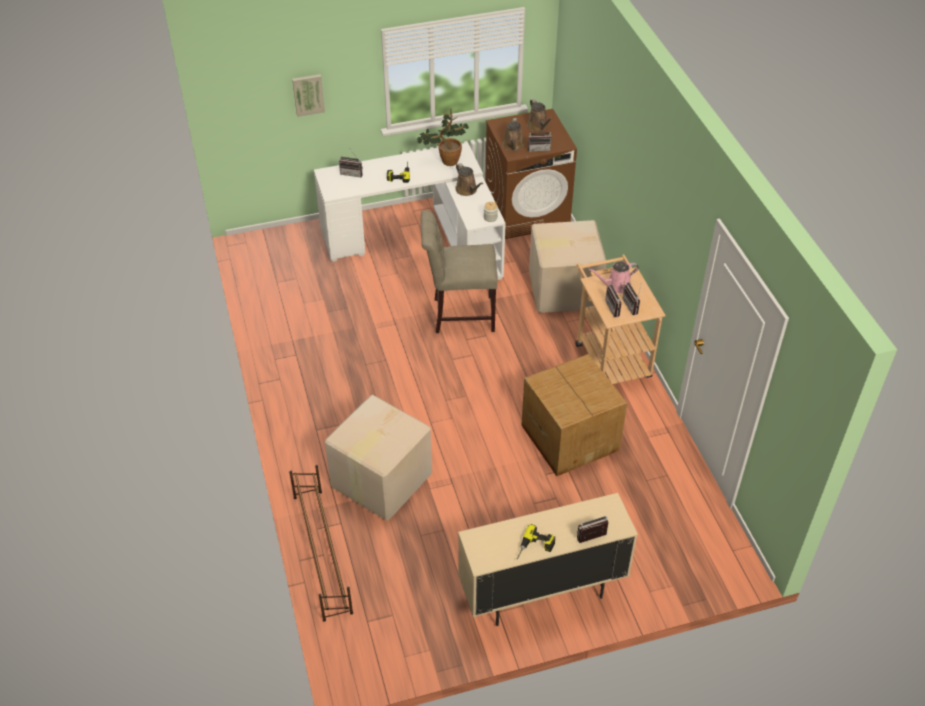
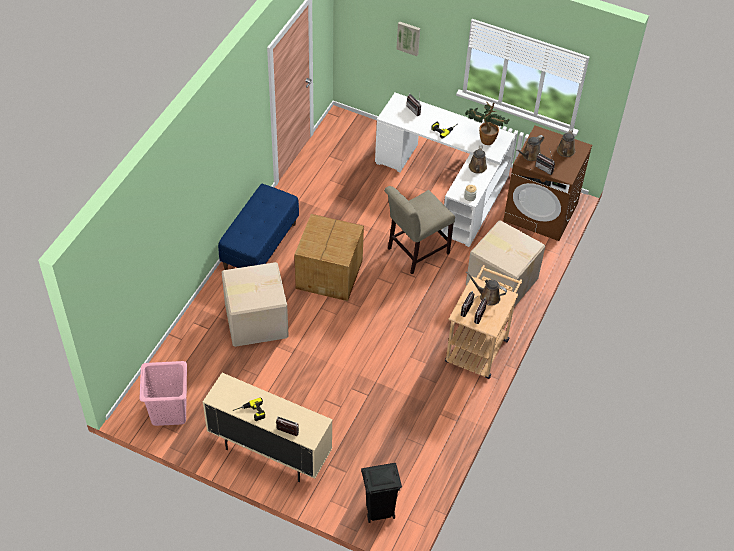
camera: 40 degrees right, 5 degrees up
brown shoe rack [289,465,353,622] -> none
beige chair [421,210,498,333] -> beige chair turned 75 degrees counterclockwise [384,186,455,274]
cardboard box [521,354,627,476] -> cardboard box moved to [294,214,364,301]
pink watering can [589,262,639,293] -> brown watering can [466,271,507,306]
none -> pink laundry basket [139,361,187,426]
none -> blue bench [218,184,299,270]
none -> black trash can [361,463,402,523]

